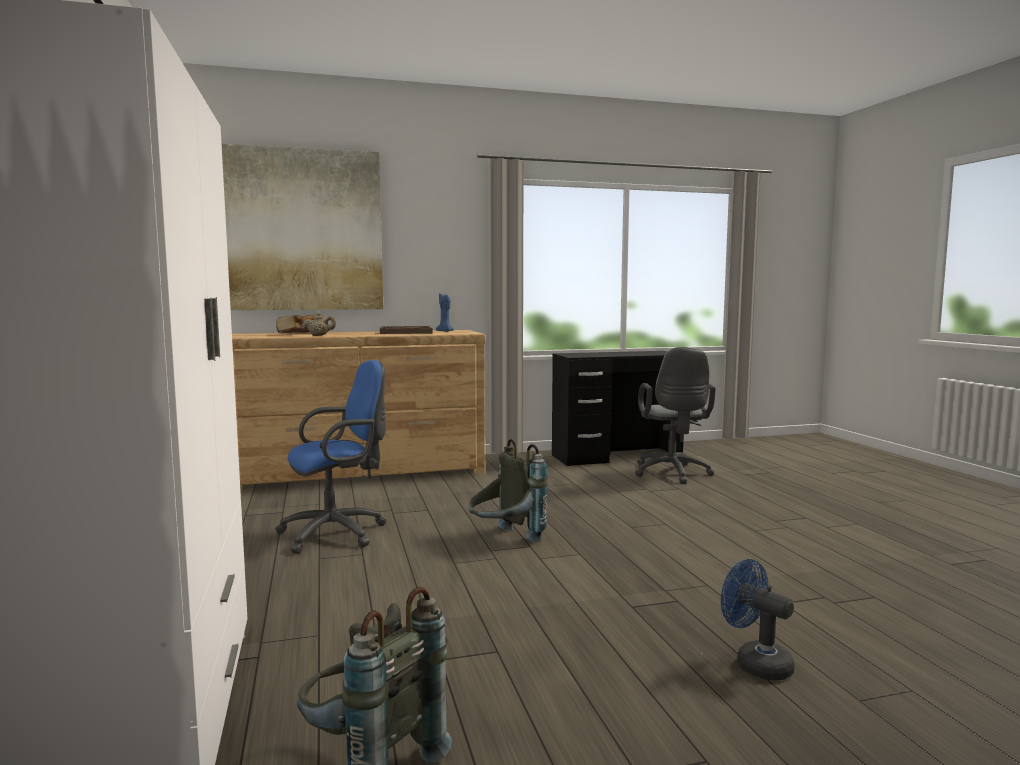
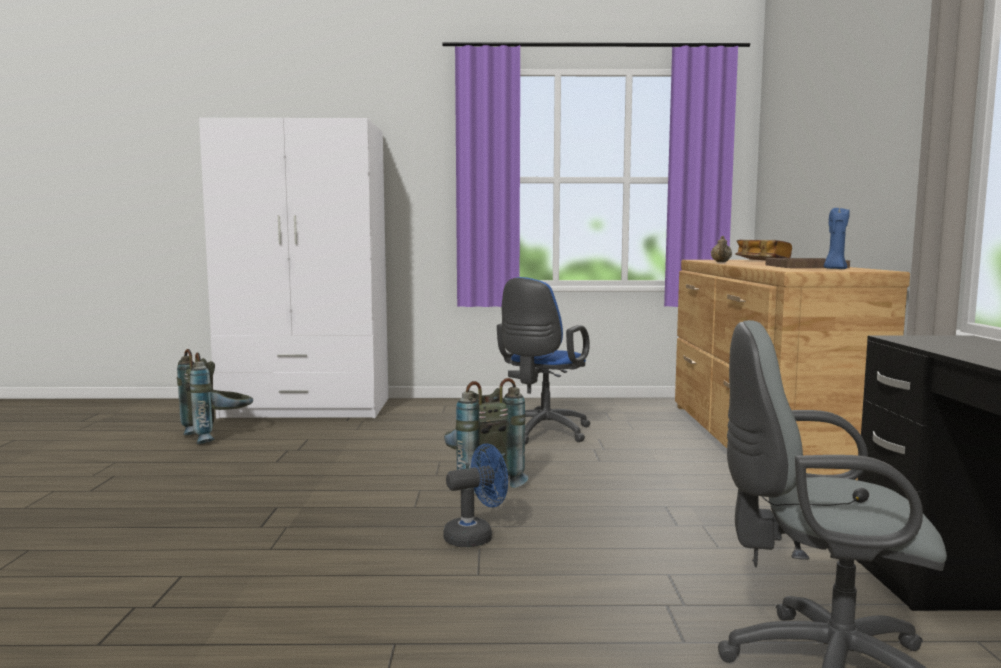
camera: 105 degrees right, 0 degrees up
picture [222,144,383,310] -> none
blue office chair [275,360,386,554] -> blue office chair turned 45 degrees clockwise [497,277,591,444]
blue fan [721,559,795,680] -> blue fan moved to [443,444,508,547]

